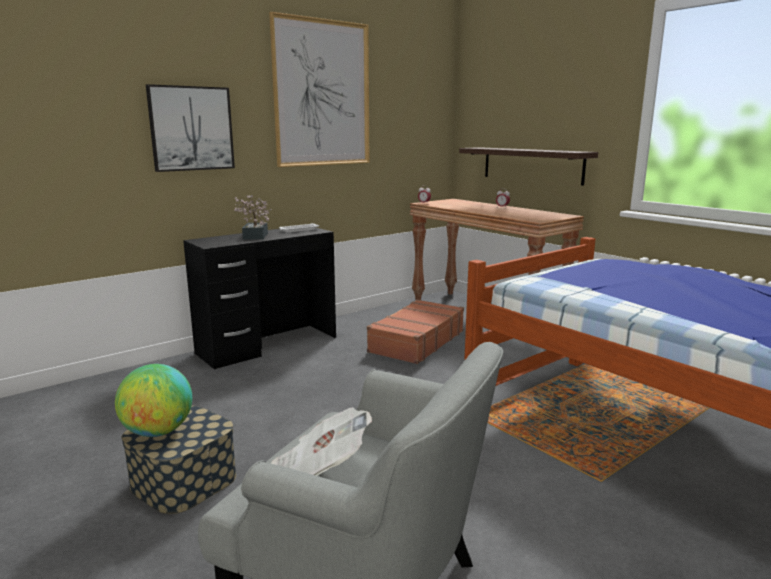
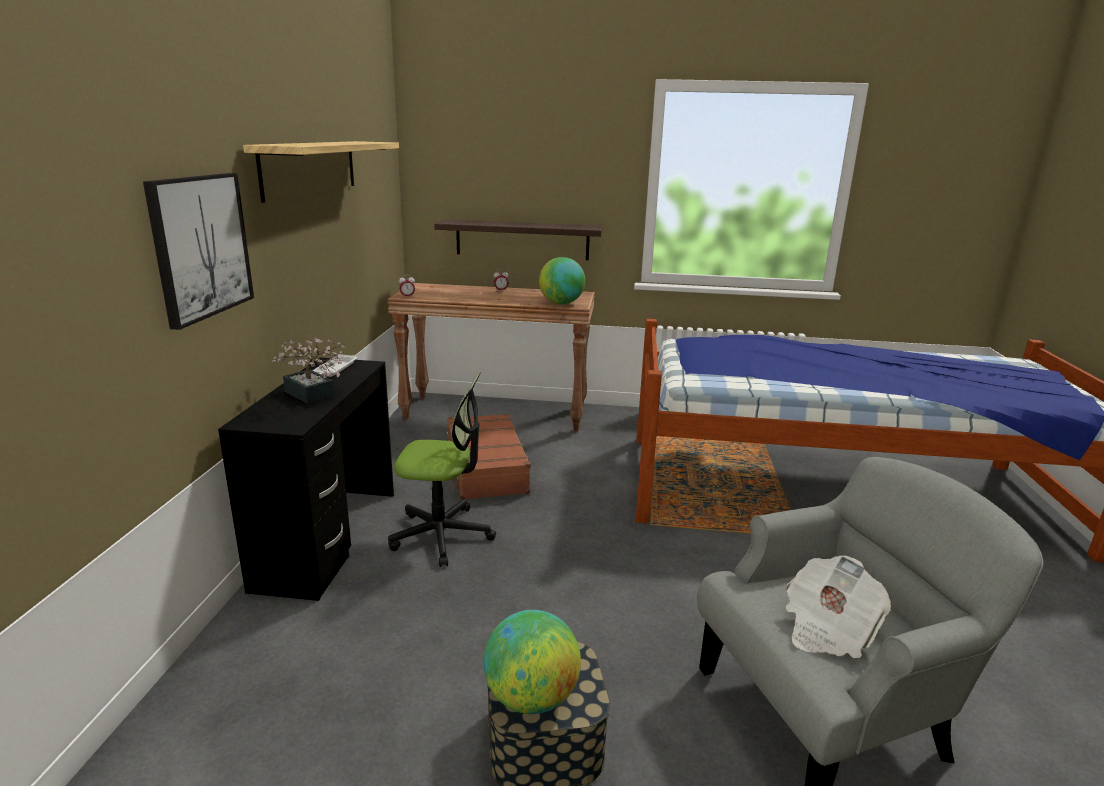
camera: 45 degrees left, 5 degrees up
picture [269,12,370,167] -> shelf [243,141,399,203]
none -> office chair [388,372,496,567]
none -> globe [539,257,585,304]

